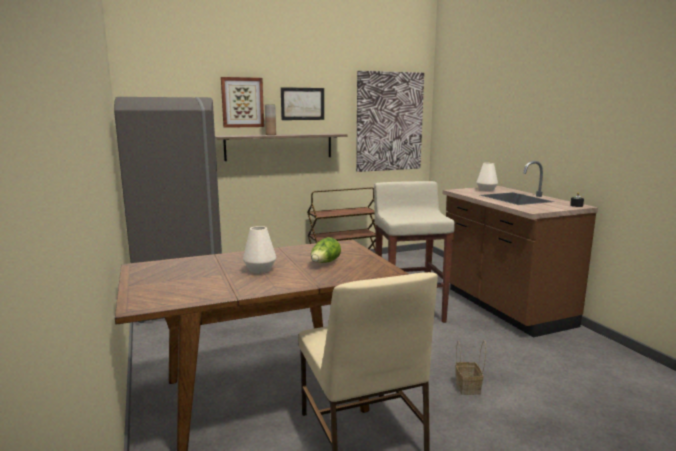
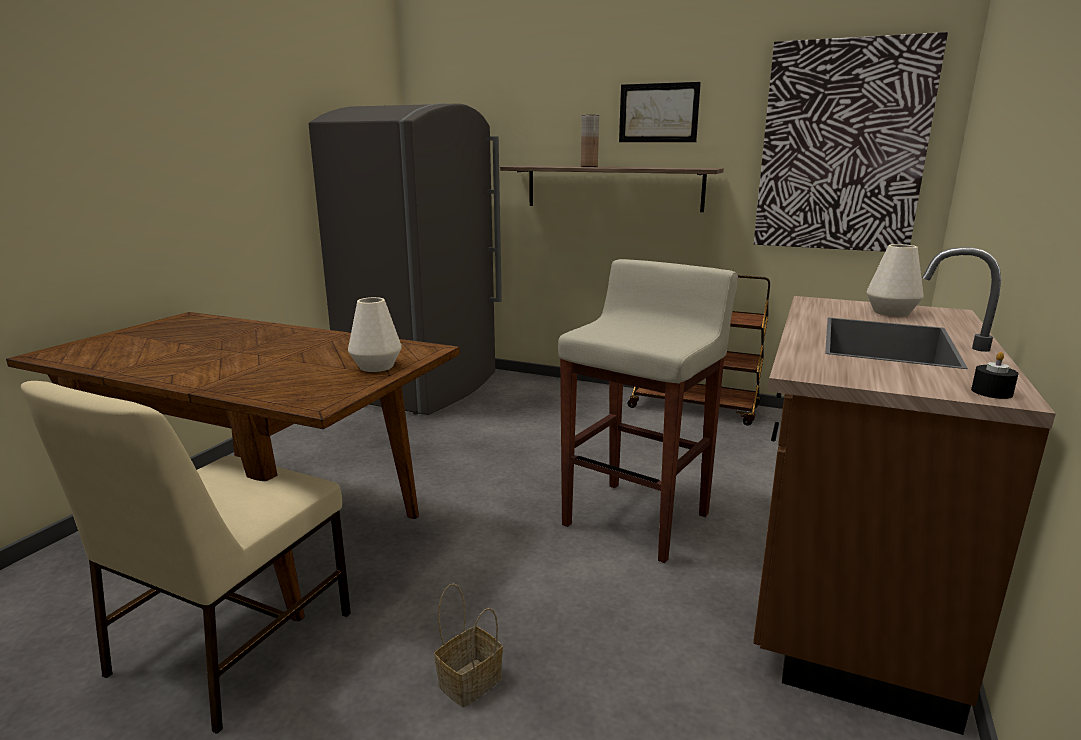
camera: 45 degrees right, 5 degrees up
picture [221,77,264,128] -> none
white vase [243,226,276,273] -> white vase moved to [348,297,402,372]
lettuce [311,237,341,263] -> none

